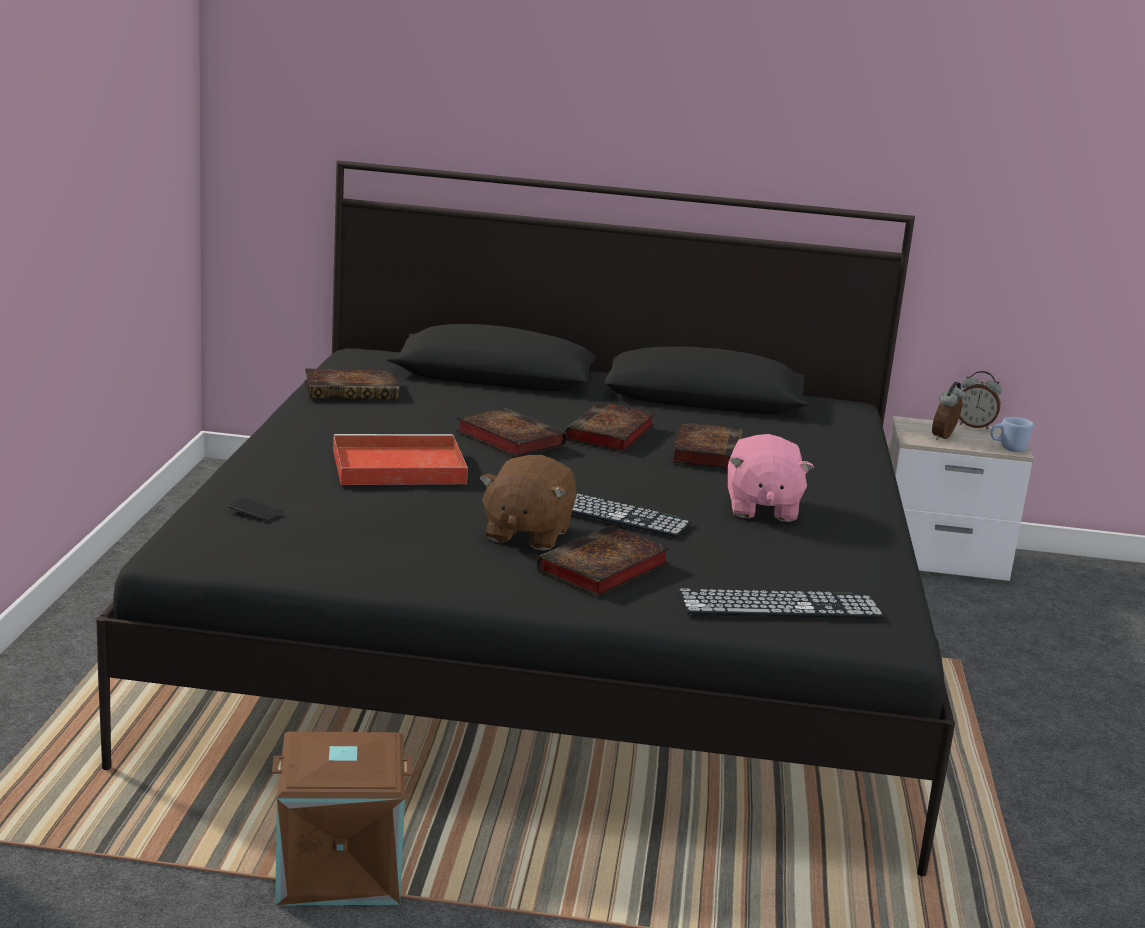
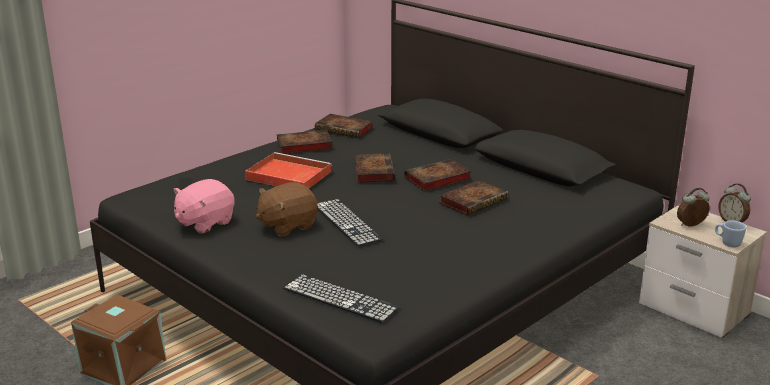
camera: 40 degrees right, 5 degrees up
book [537,525,670,597] -> book moved to [277,130,332,154]
pink plush toy [728,434,814,522] -> pink plush toy moved to [173,179,235,234]

